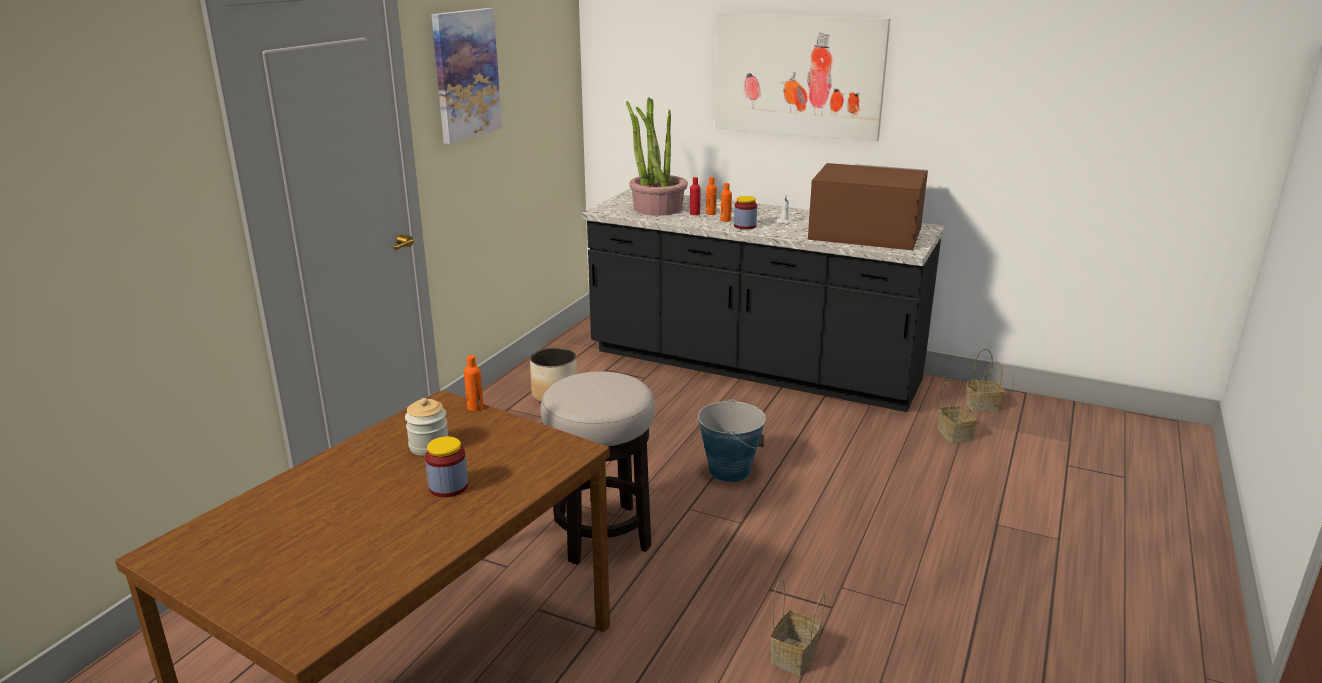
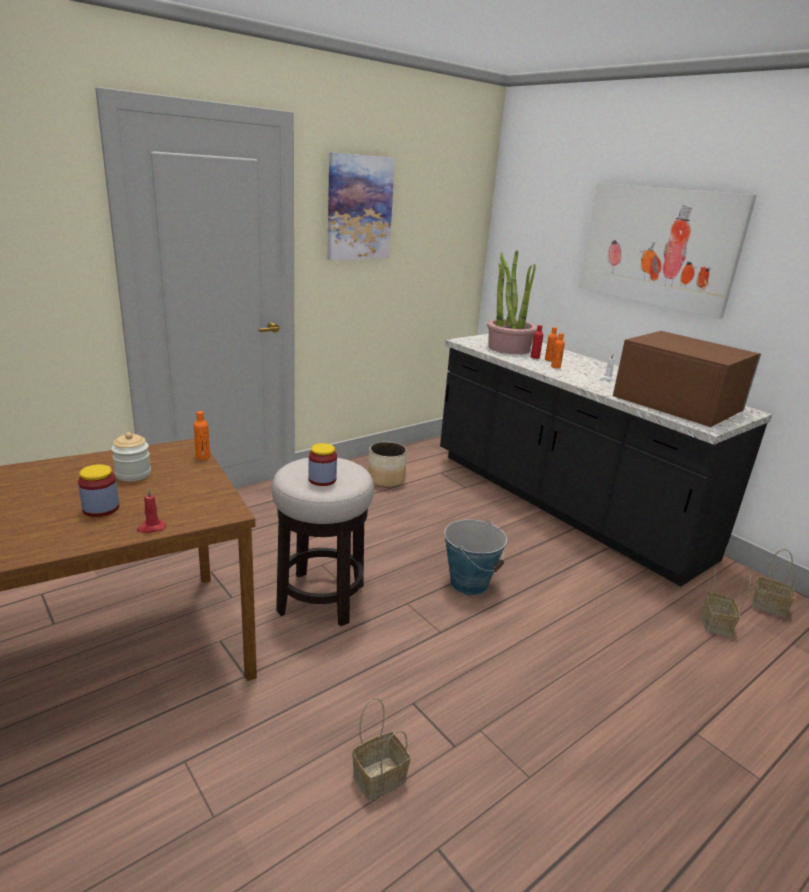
camera: 25 degrees right, 0 degrees up
jar [734,196,757,229] -> jar moved to [308,443,337,486]
none -> red candle [137,488,166,533]

